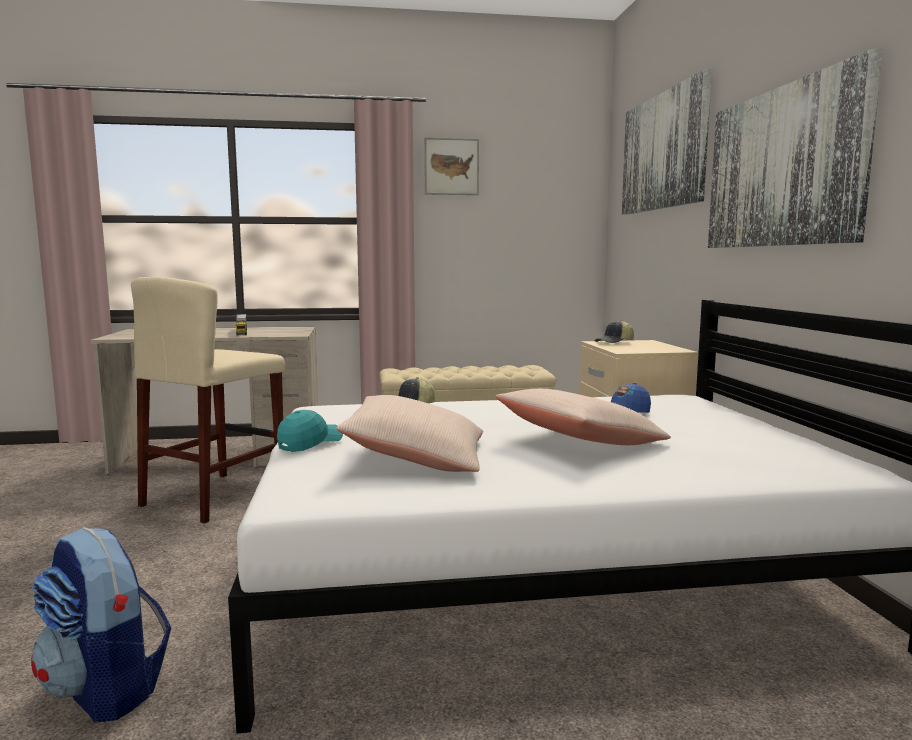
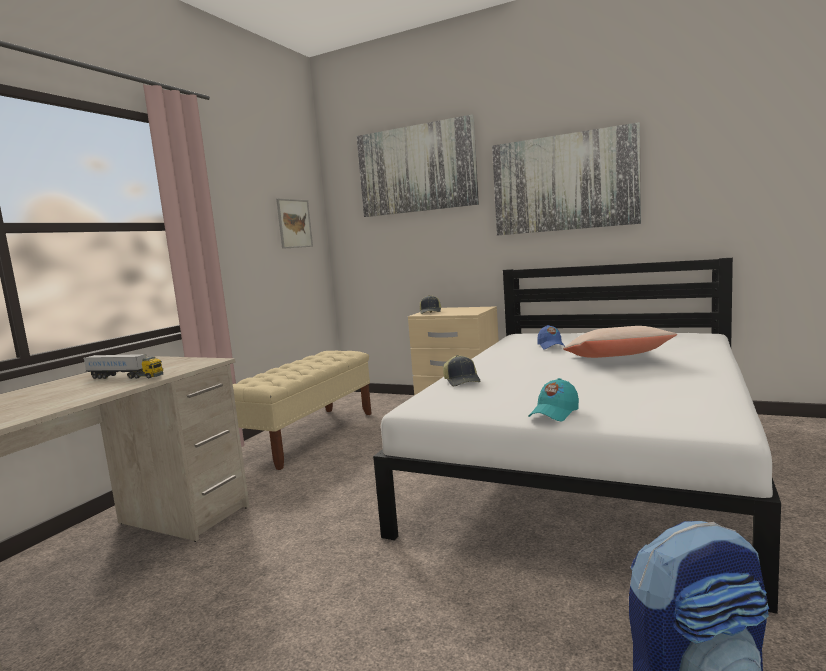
camera: 55 degrees left, 0 degrees up
beige stool [131,277,285,523] -> none
turquoise cap [277,410,343,452] -> turquoise cap turned 120 degrees counterclockwise [529,378,579,421]
beige pillow [336,395,483,472] -> none
picture [424,137,479,195] -> picture moved to [276,198,313,249]

